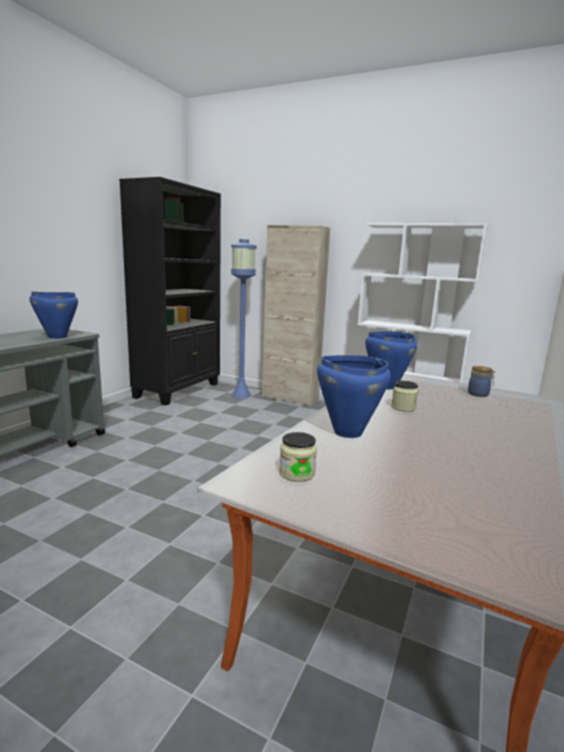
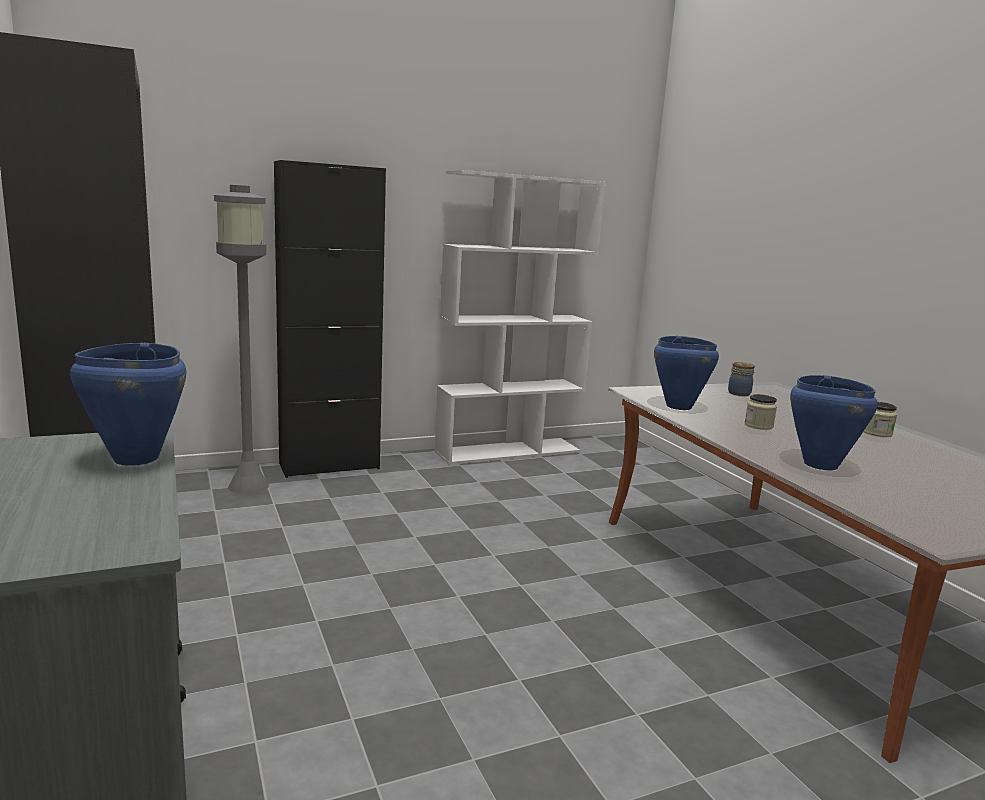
camera: 50 degrees left, 0 degrees up
blue floor lamp [231,239,256,399] -> grey floor lamp [214,185,269,494]
beige cabinet [262,225,330,406] -> black cabinet [274,160,386,478]
jar [279,432,317,482] -> jar moved to [863,402,897,437]

